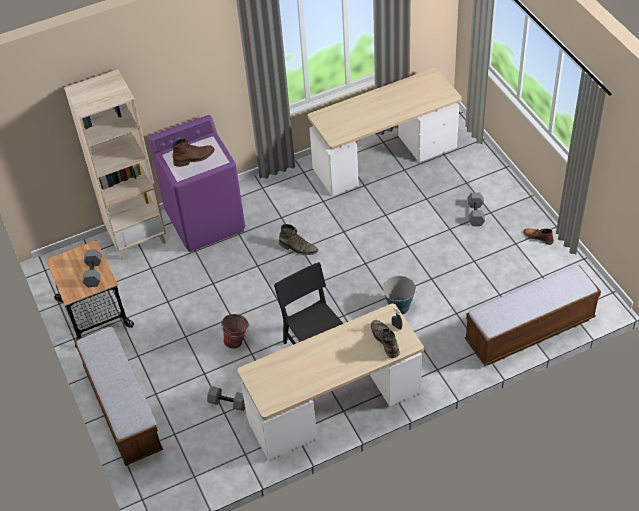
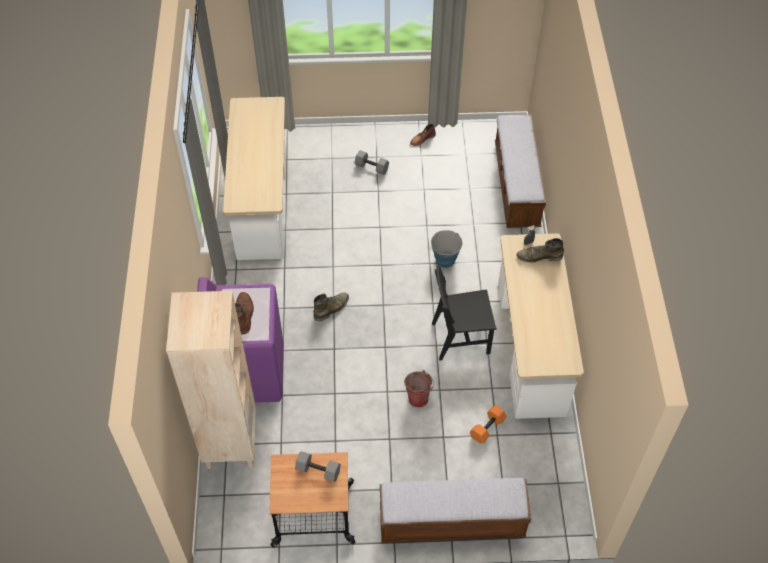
camera: 70 degrees left, 5 degrees up
grey dumbbell [207,386,245,411] -> orange dumbbell [470,405,507,444]

